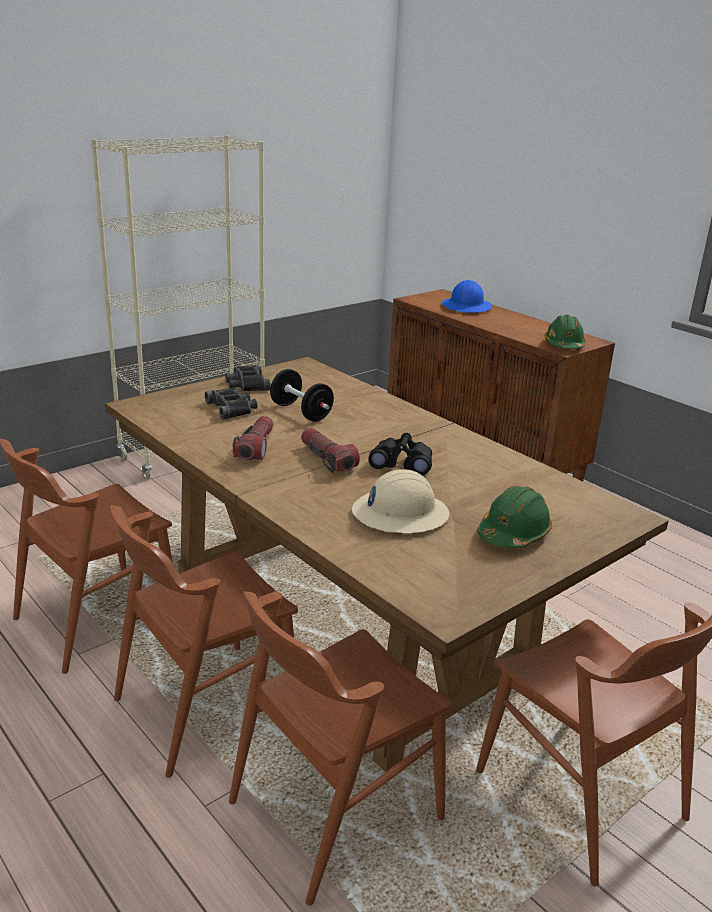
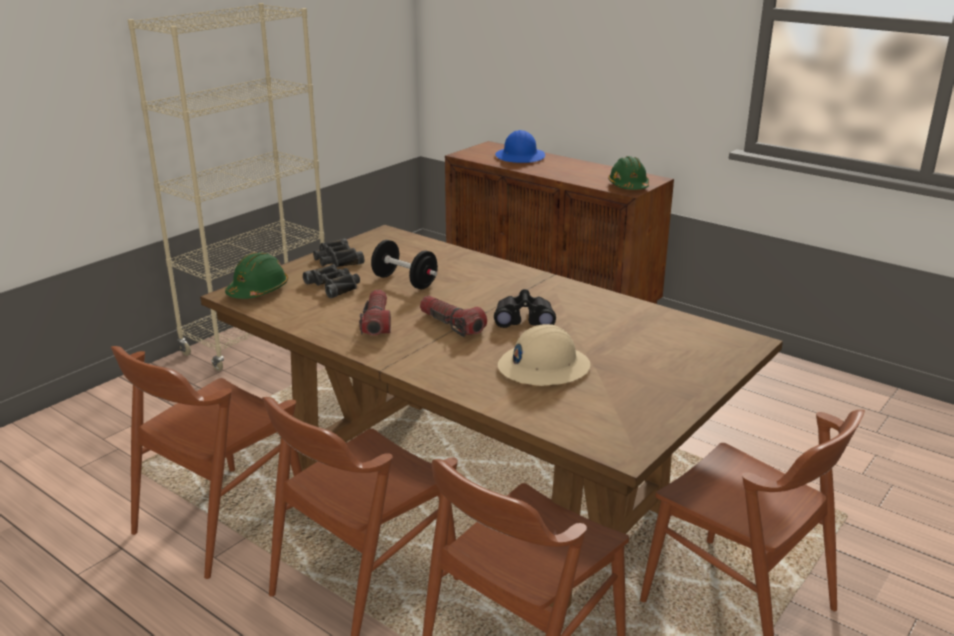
camera: 10 degrees left, 0 degrees up
green hard hat [477,486,552,548] -> green hard hat moved to [225,252,288,299]

